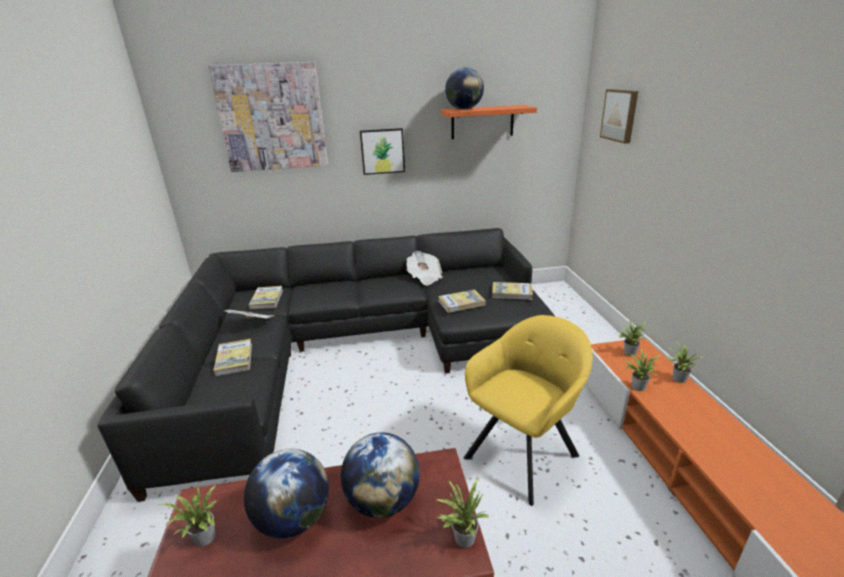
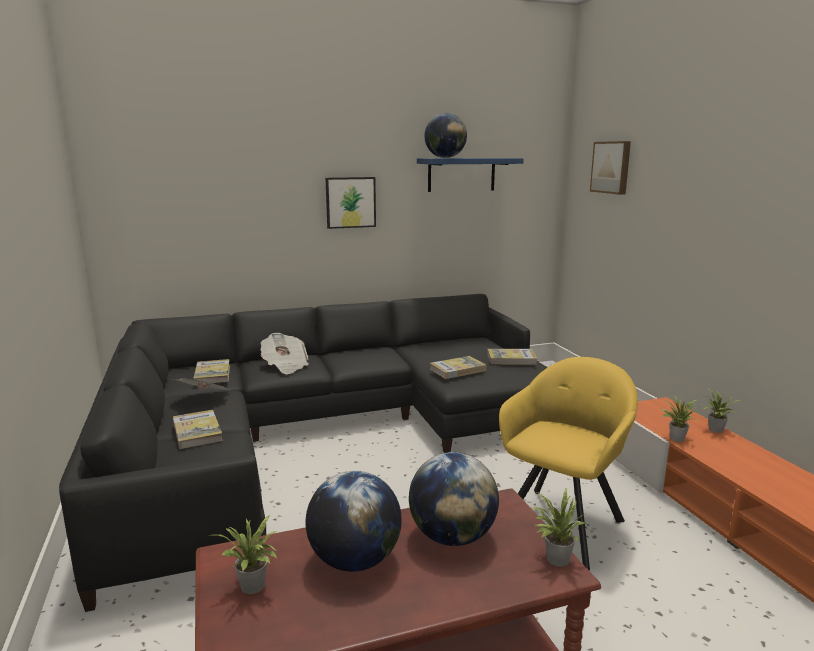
camera: 10 degrees left, 10 degrees down
picture [208,62,328,172] -> none
newspaper [406,251,443,286] -> newspaper moved to [261,333,309,374]
orange shelf [441,105,537,139] -> blue shelf [417,158,524,192]
potted plant [618,319,646,356] -> none

